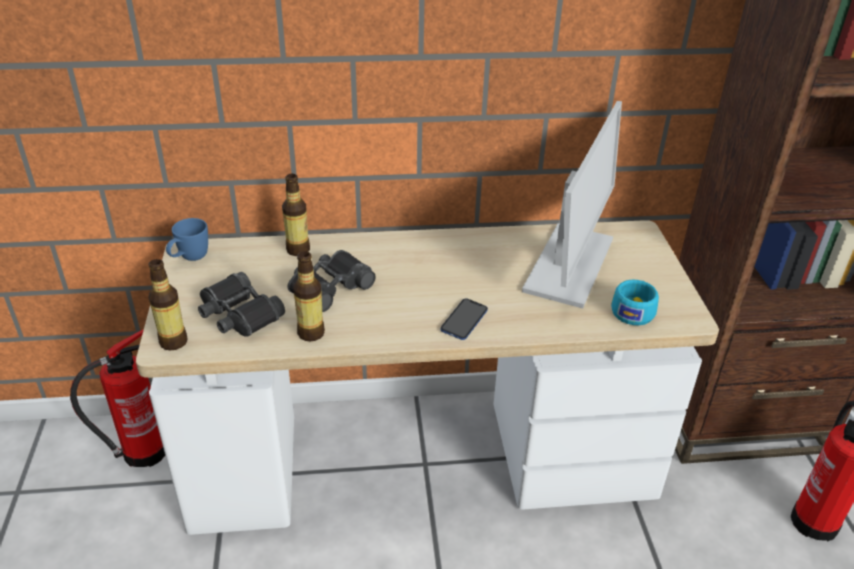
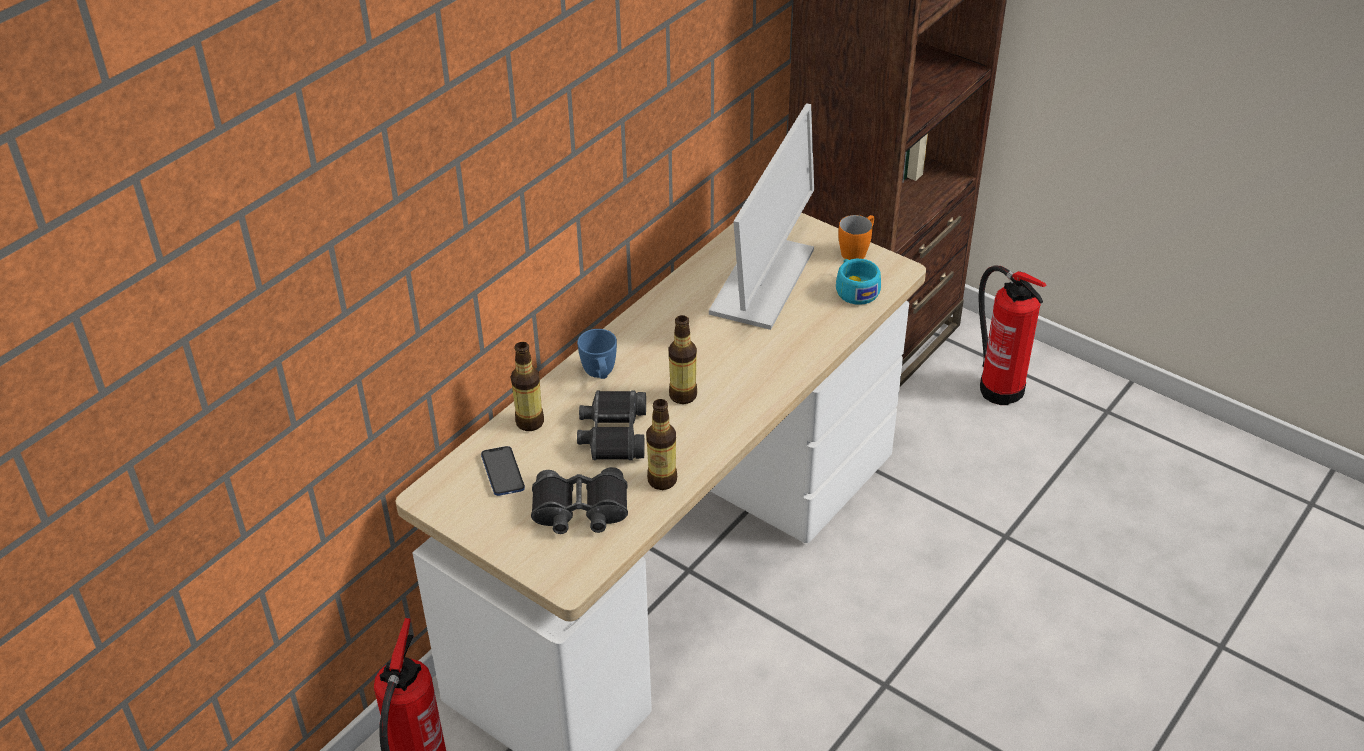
camera: 45 degrees left, 5 degrees up
bottle [148,259,188,351] -> bottle moved to [669,315,697,404]
blue mug [166,218,208,261] -> blue mug moved to [577,329,617,379]
phone [440,298,488,340] -> phone moved to [481,446,525,496]
monitor [522,101,622,308] -> monitor turned 45 degrees clockwise [709,104,814,330]
none -> orange mug [838,215,875,260]

